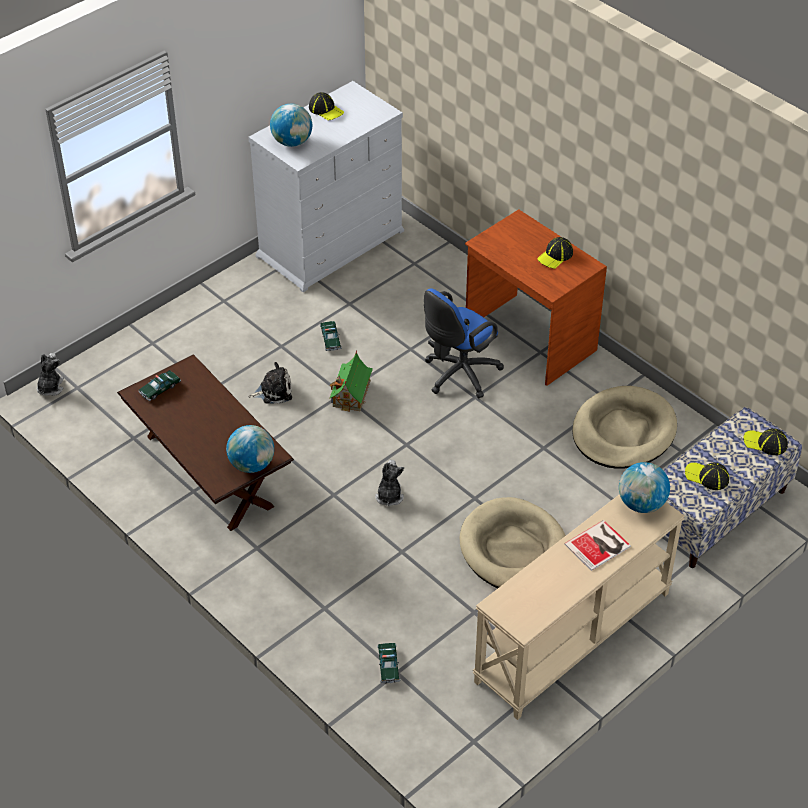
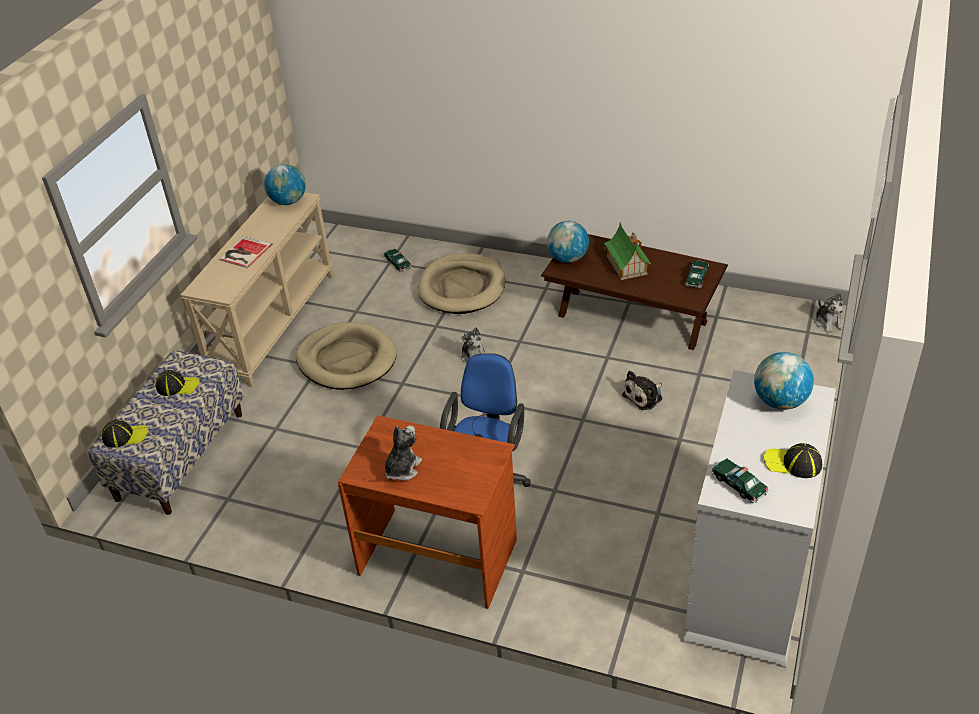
camera: 155 degrees right, 5 degrees down
toy car [320,321,342,351] -> toy car moved to [711,458,769,503]
toy house [329,351,373,412] -> toy house moved to [604,222,651,280]
cap [537,237,573,269] -> plush toy [385,425,422,481]
beige dog bed [572,386,677,469] -> beige dog bed moved to [418,253,505,314]
globe [619,462,670,513] -> globe moved to [264,164,306,205]

